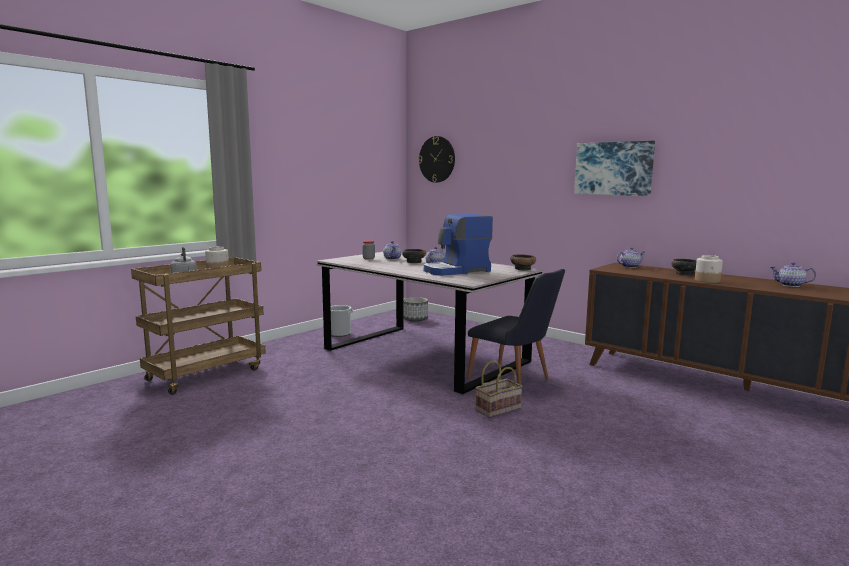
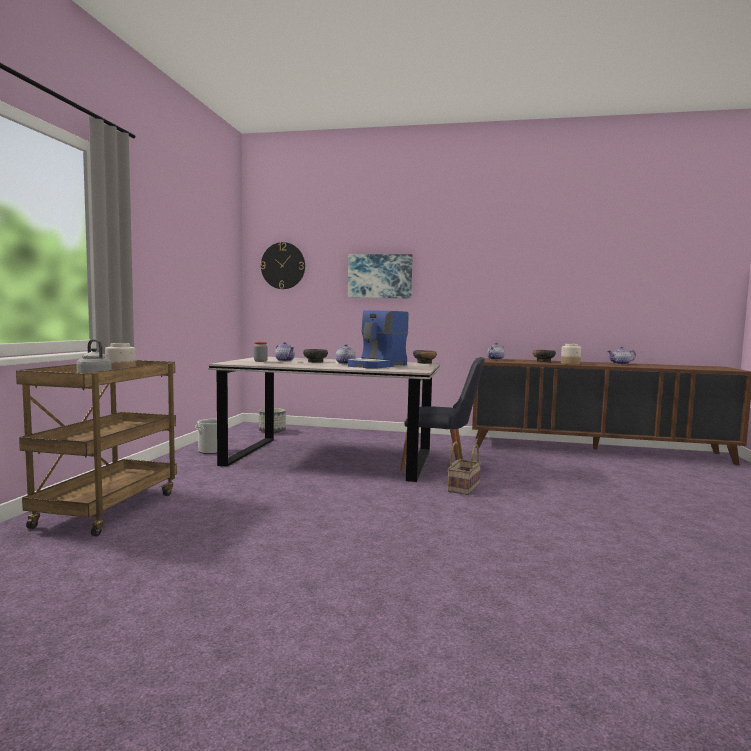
camera: 30 degrees left, 5 degrees down
picture [574,141,655,196] -> picture moved to [348,254,413,298]

